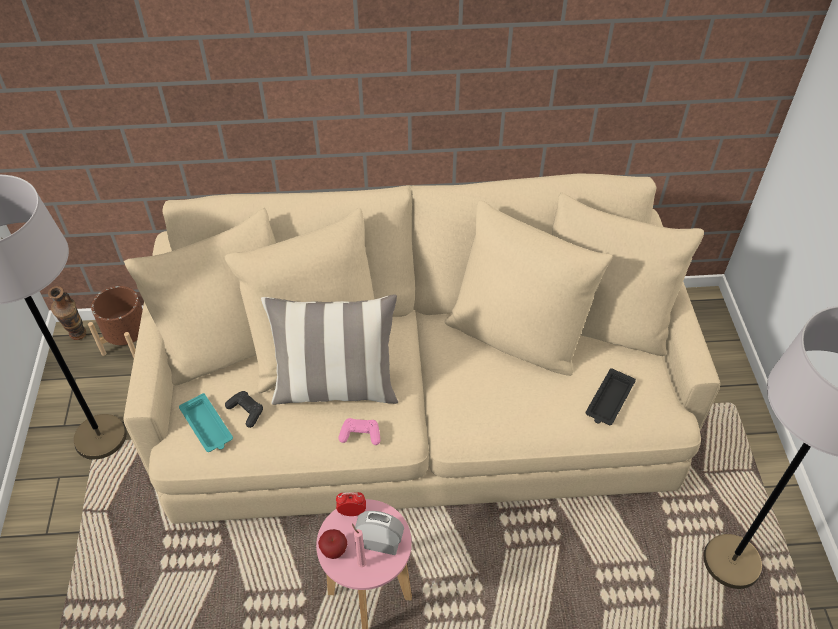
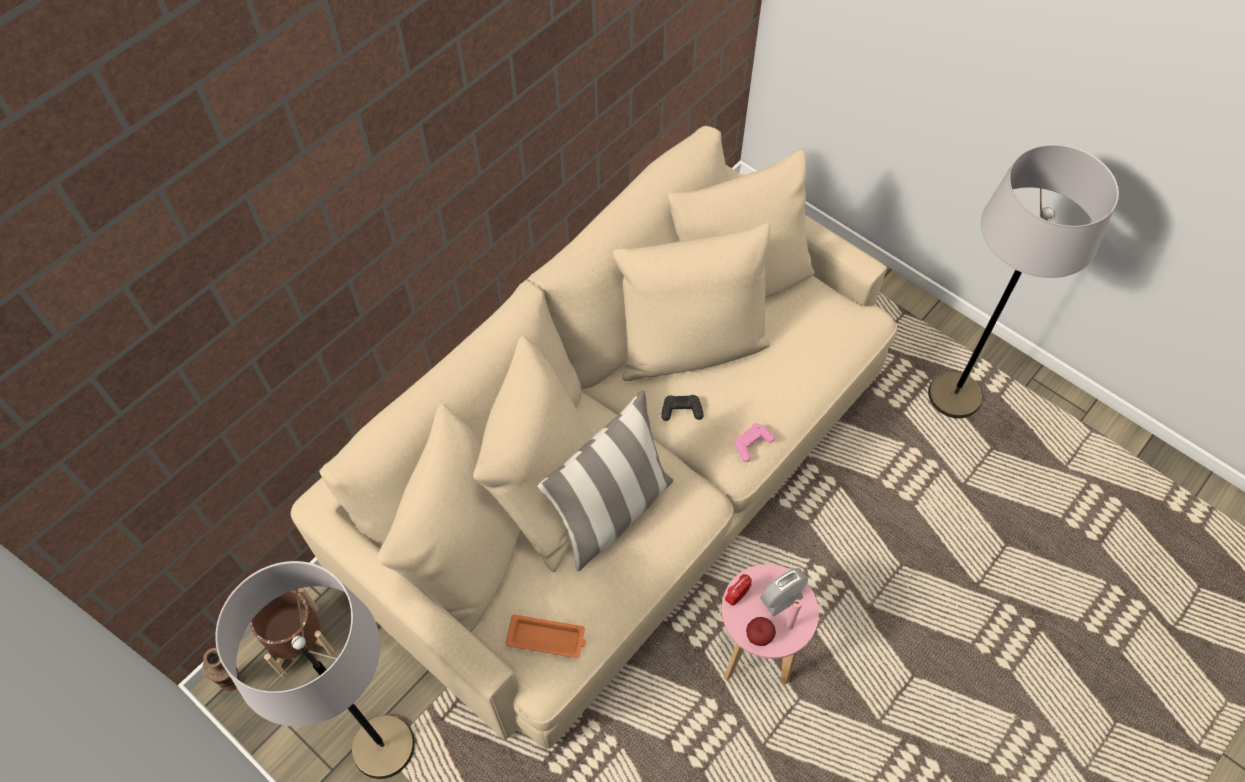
camera: 45 degrees left, 10 degrees up
turquoise tray [179,393,233,452] -> orange tray [505,614,586,658]
black game controller [225,391,263,428] -> black game controller moved to [661,395,704,421]
pink game controller [339,418,380,445] -> pink game controller moved to [734,423,775,462]
black tray [586,368,636,425] -> none

